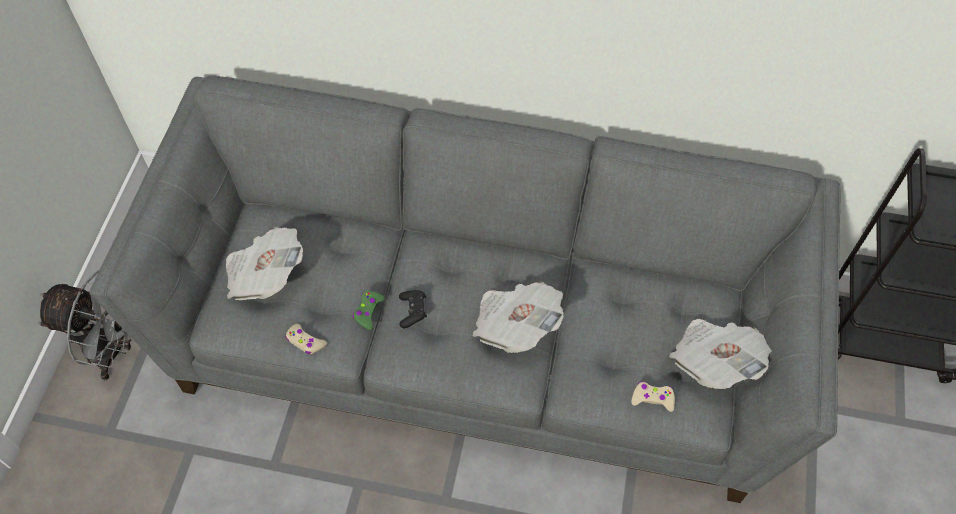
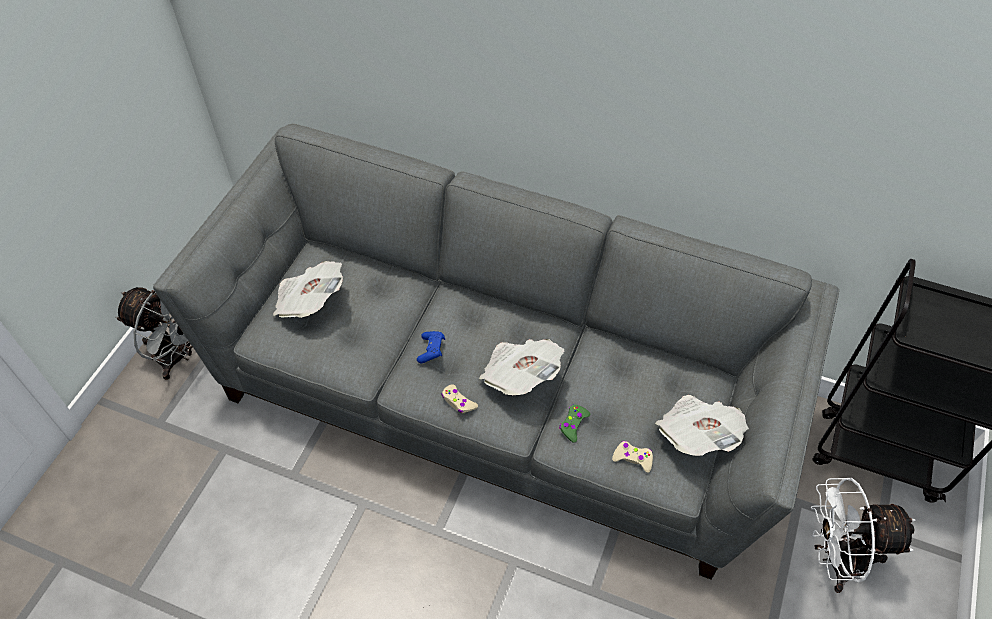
camera: 10 degrees right, 5 degrees down
beige game controller [285,324,327,354] -> beige game controller moved to [442,384,478,413]
green game controller [352,291,385,330] -> green game controller moved to [559,405,590,443]
black game controller [399,290,427,328] -> blue game controller [417,331,445,363]
none -> white fan [811,478,915,593]

